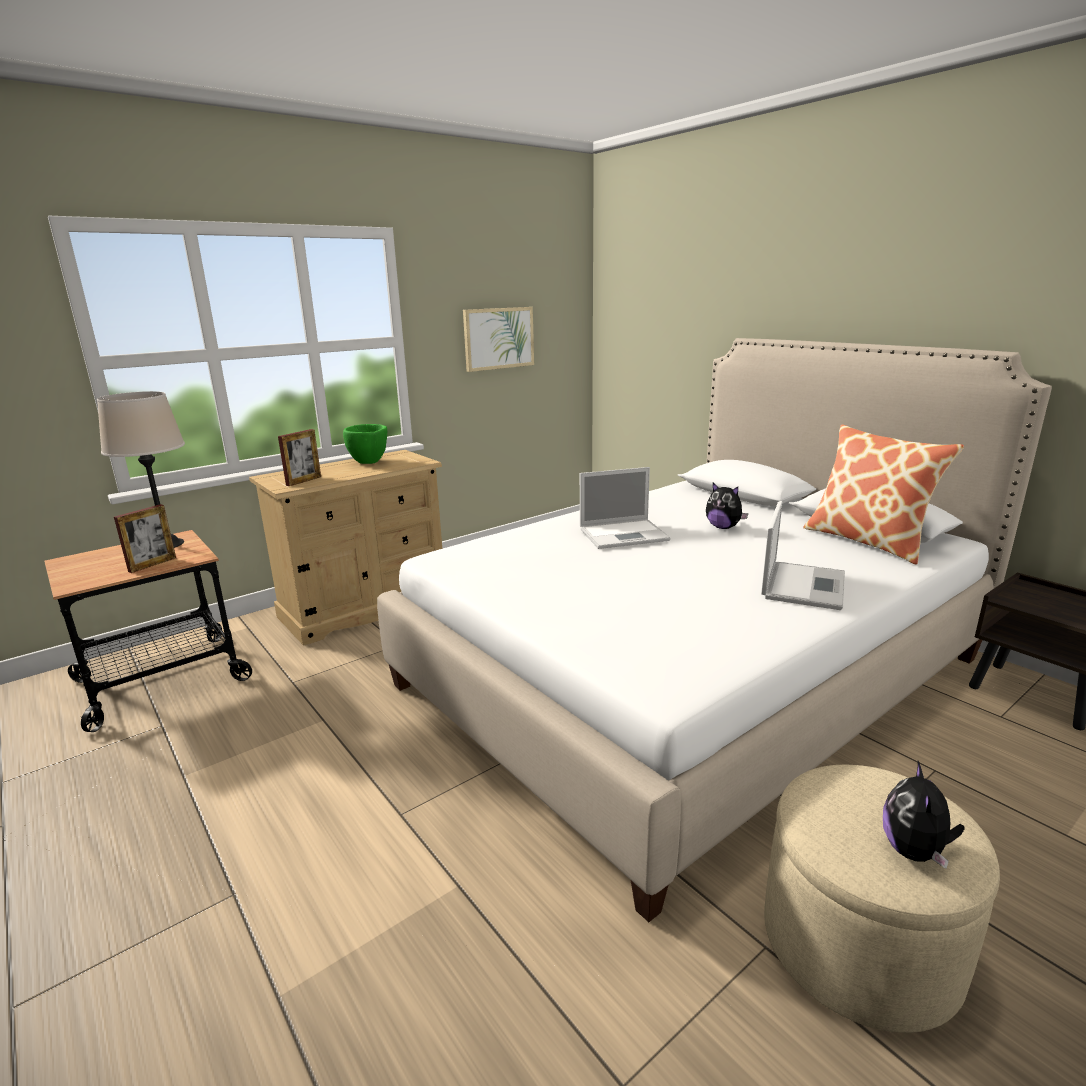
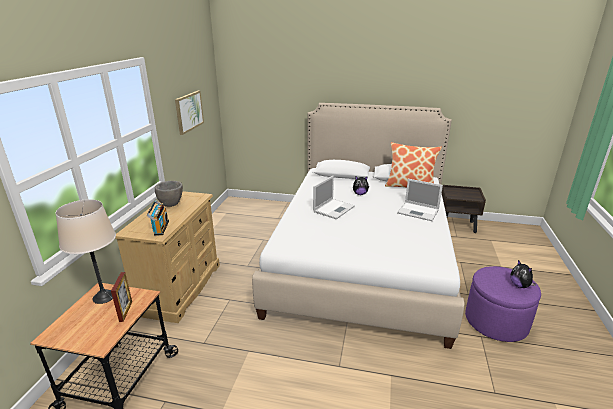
camera: 40 degrees left, 5 degrees up
picture frame [278,429,321,486] -> radio [147,200,169,236]
green bowl [343,424,387,464] -> grey bowl [155,181,183,207]
laptop [761,501,845,610] -> laptop turned 135 degrees clockwise [397,179,443,221]
beige ottoman [764,765,1000,1033] -> purple ottoman [465,266,541,342]

